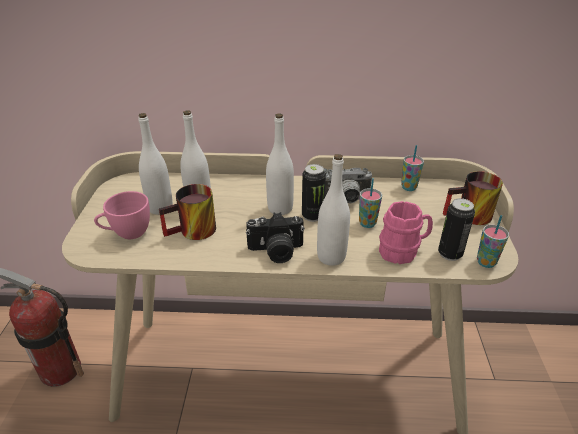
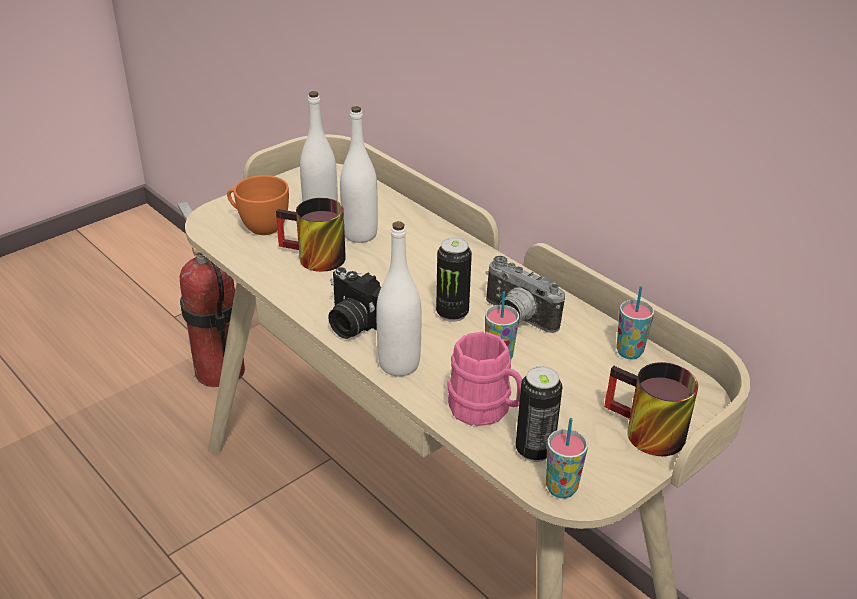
camera: 45 degrees right, 0 degrees up
pink cup [94,191,150,239] -> orange cup [227,175,289,235]
white bottle [266,114,294,215] -> none

